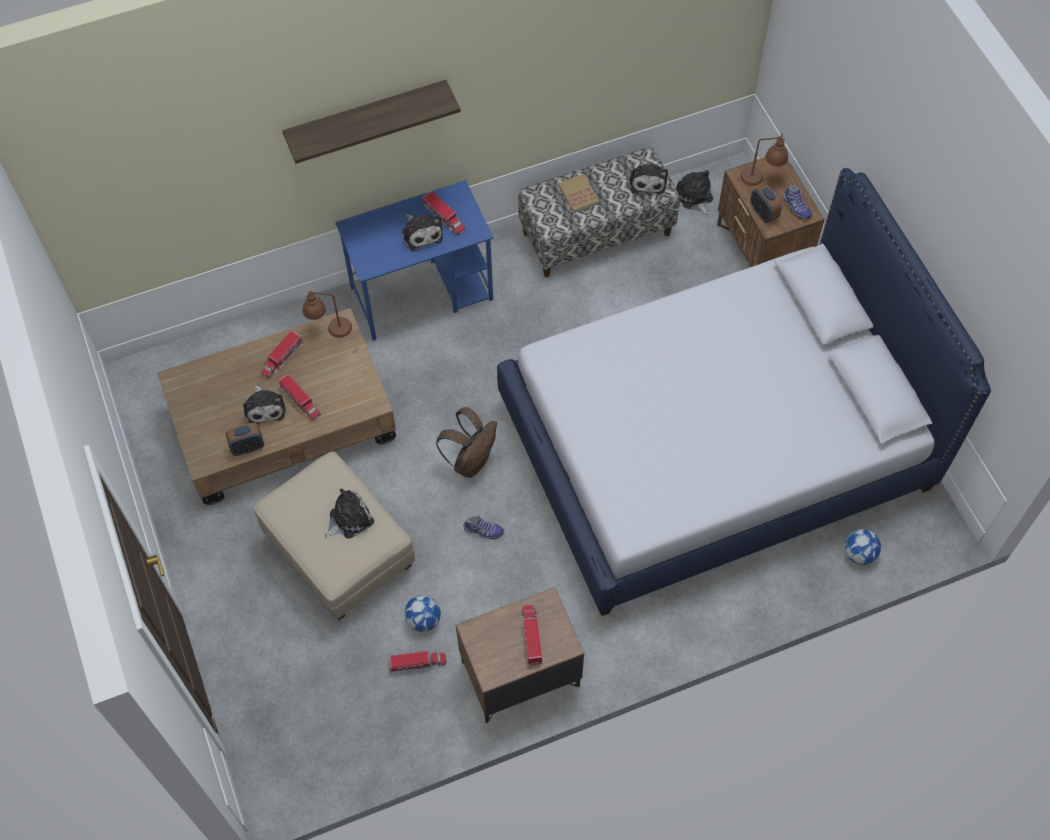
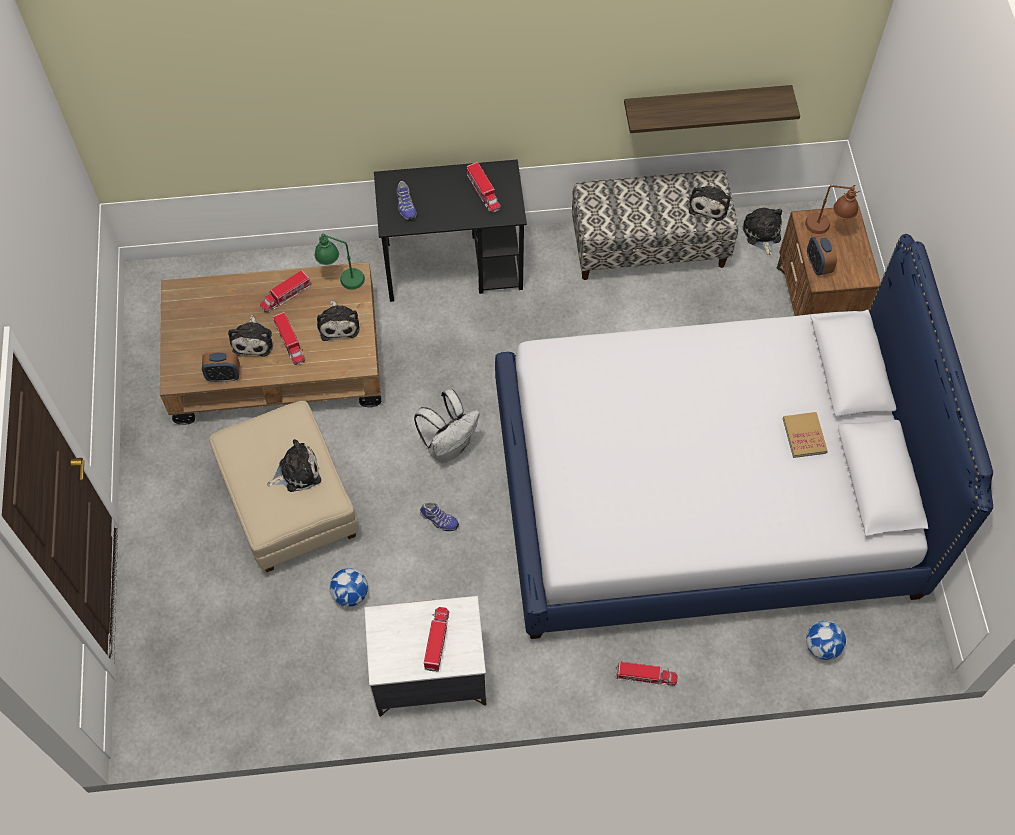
camera: 15 degrees right, 0 degrees up
shelf [282,80,461,164] -> shelf moved to [624,85,800,133]
brown table lamp [302,291,352,338] -> green table lamp [315,233,365,290]
blue desk [335,180,493,341] -> black desk [374,159,527,302]
toy truck [388,651,447,673] -> toy truck moved to [615,661,678,686]
plush toy [401,214,443,252] -> plush toy moved to [317,300,360,341]
brown backpack [436,407,497,478] -> white backpack [414,389,480,463]
brown nightstand [456,587,584,723] -> white nightstand [364,596,487,717]
book [558,174,600,213] -> book moved to [783,412,828,458]
shoe [783,185,812,220] -> shoe moved to [397,181,417,221]

